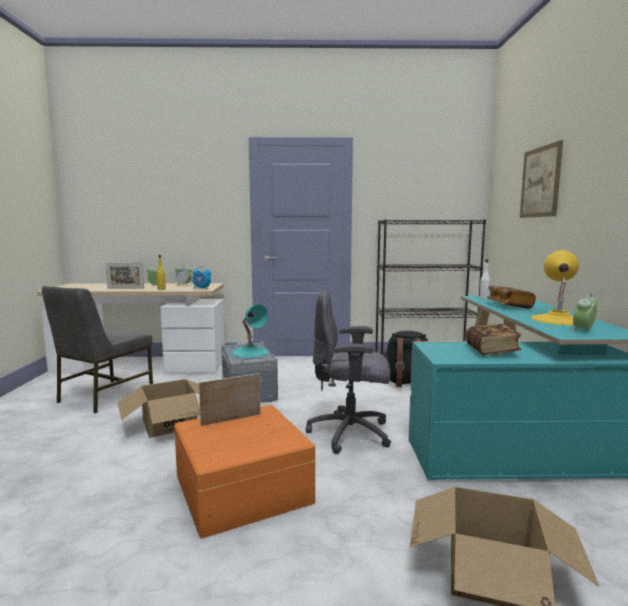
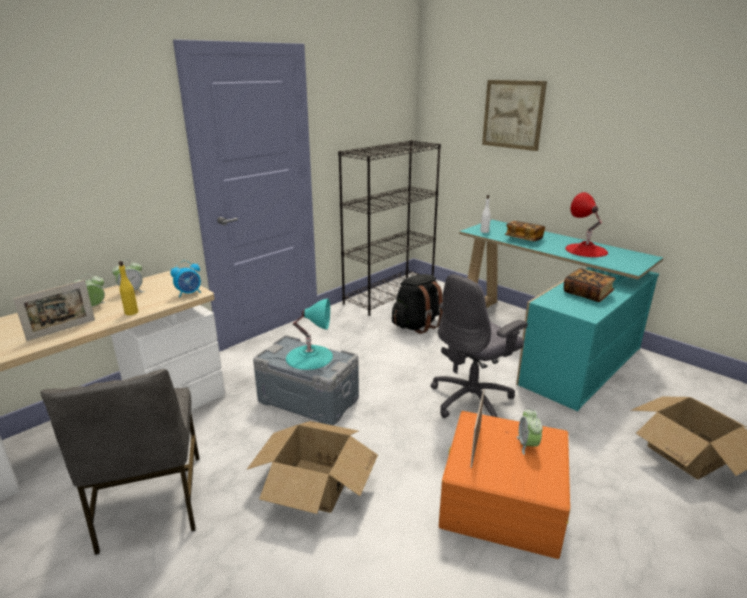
camera: 45 degrees left, 15 degrees up
yellow table lamp [531,250,579,325] -> red table lamp [565,192,608,257]
alarm clock [571,293,597,332] -> alarm clock moved to [517,409,543,455]

